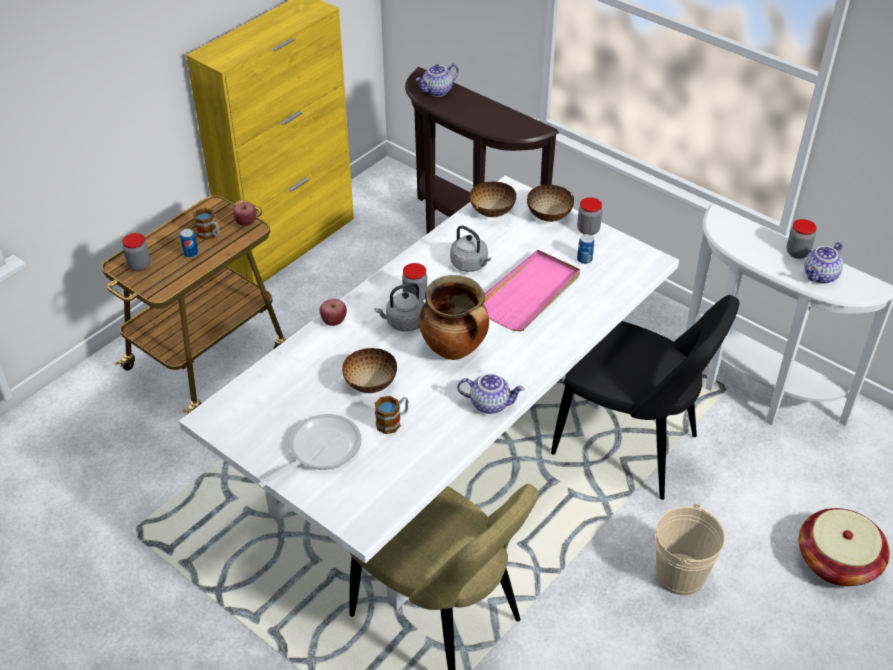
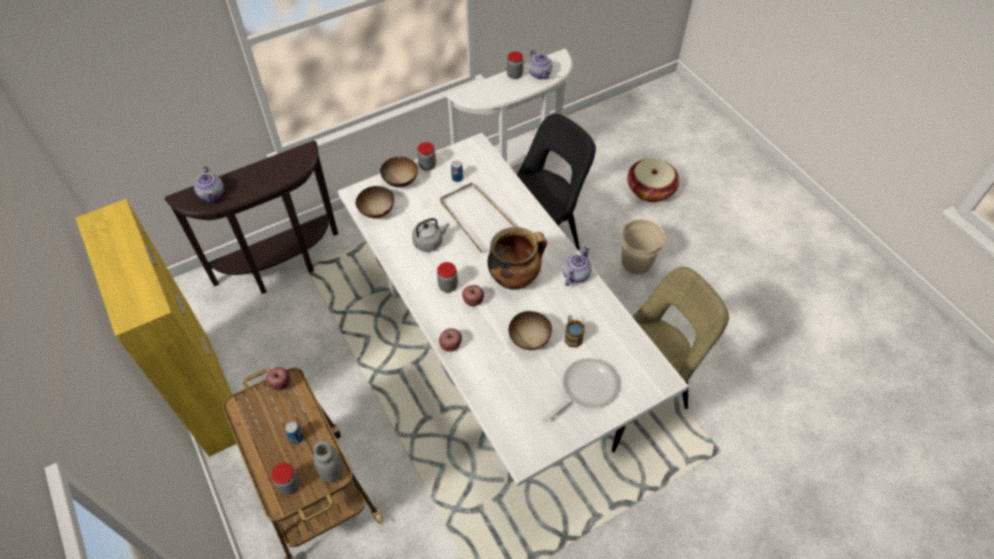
camera: 70 degrees left, 10 degrees up
mug [193,208,220,240] -> none
frying pan [258,414,362,488] -> frying pan turned 75 degrees clockwise [542,358,618,422]
grey kettle [374,283,424,332] -> apple [462,285,484,306]
pink tray [484,250,580,331] -> white tray [440,182,515,253]
none -> grey jar [313,440,343,483]

